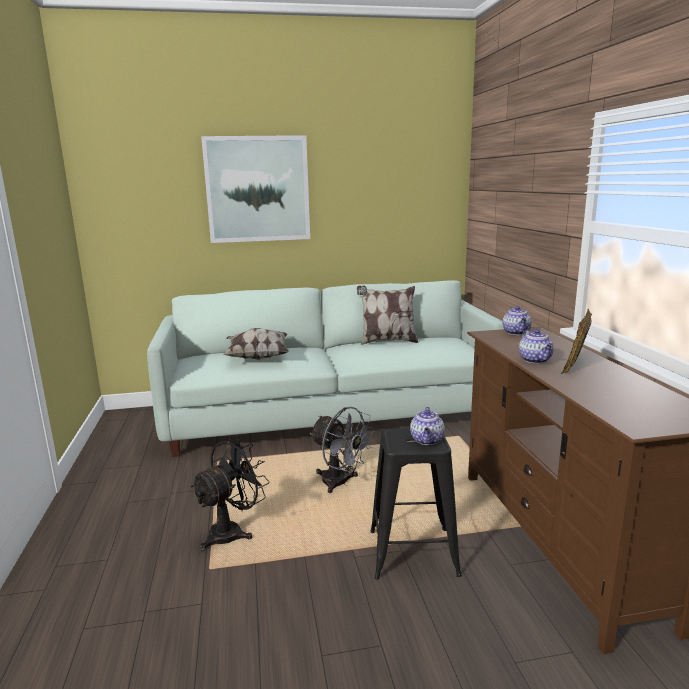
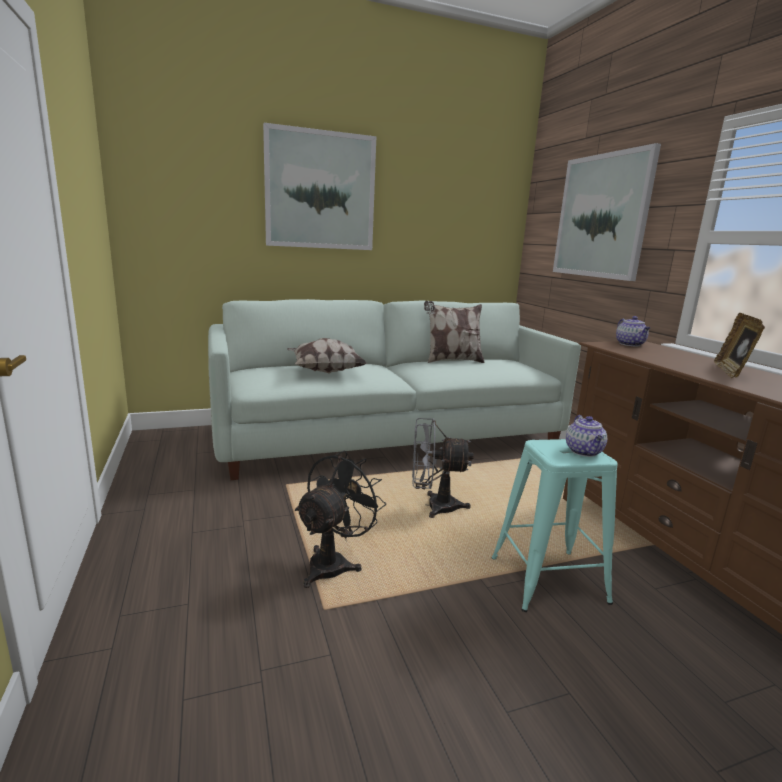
camera: 10 degrees left, 0 degrees up
grey fan [310,407,375,493] -> grey fan turned 150 degrees clockwise [412,418,474,518]
black stool [370,428,462,579] -> turquoise stool [491,439,618,612]
teapot [519,329,554,364] -> none
none -> picture [553,143,661,281]

